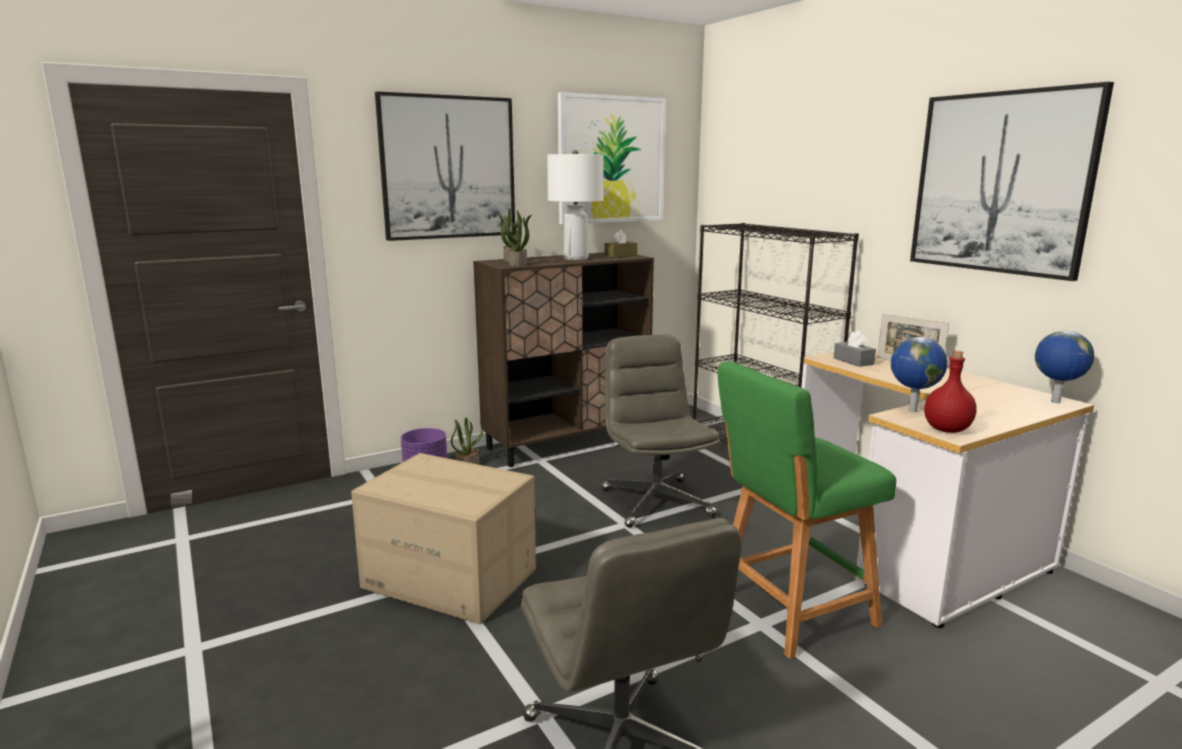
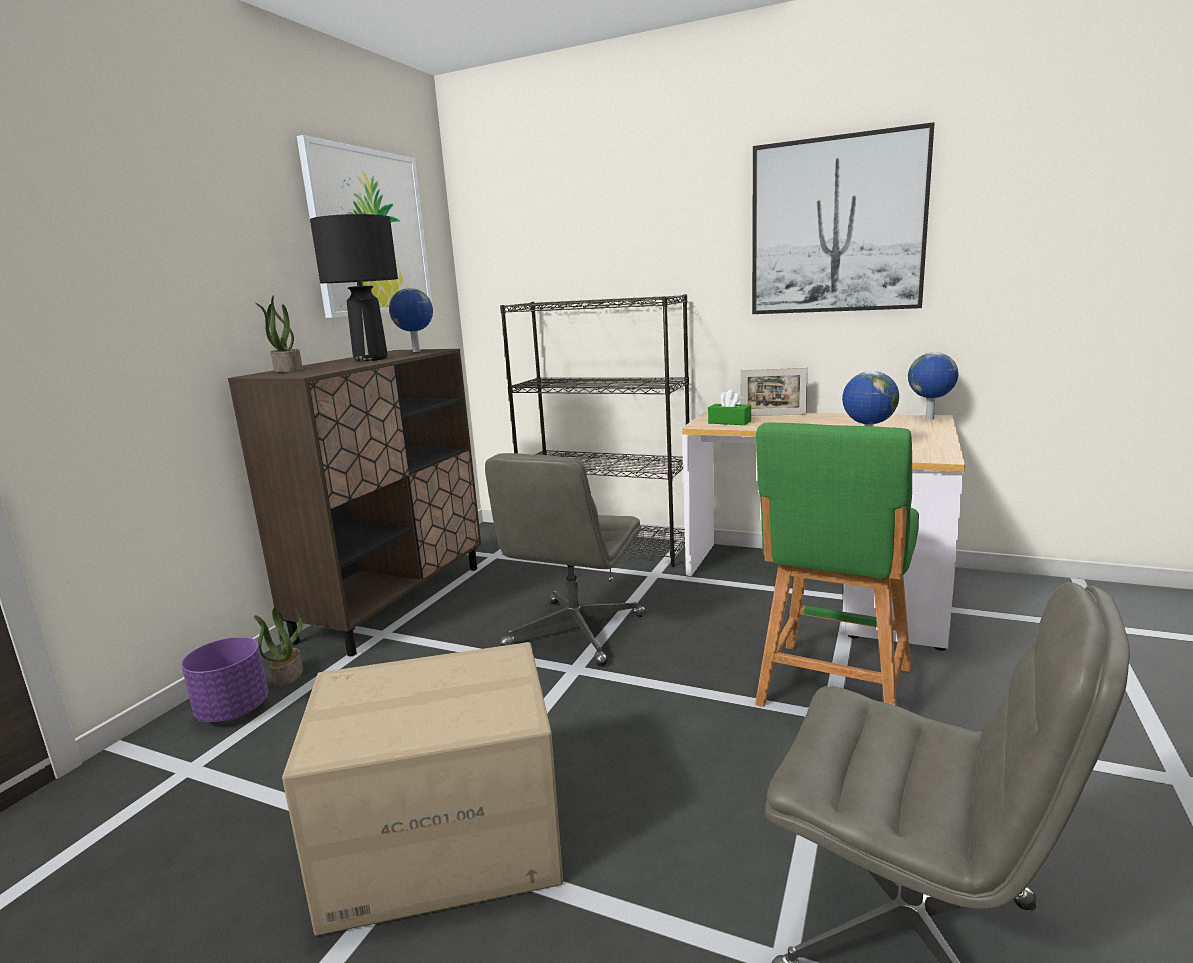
camera: 35 degrees left, 0 degrees up
picture [375,91,515,241] -> none
potted plant [504,210,532,267] -> none
white table lamp [547,150,604,260] -> black table lamp [310,212,398,361]
grey office chair [601,334,720,528] -> grey office chair turned 105 degrees counterclockwise [485,453,646,666]
brown tissue box [605,230,638,258] -> globe [389,288,433,352]
grey tissue box [833,331,876,367] -> green tissue box [708,390,751,425]
red bottle [924,350,977,433] -> none

